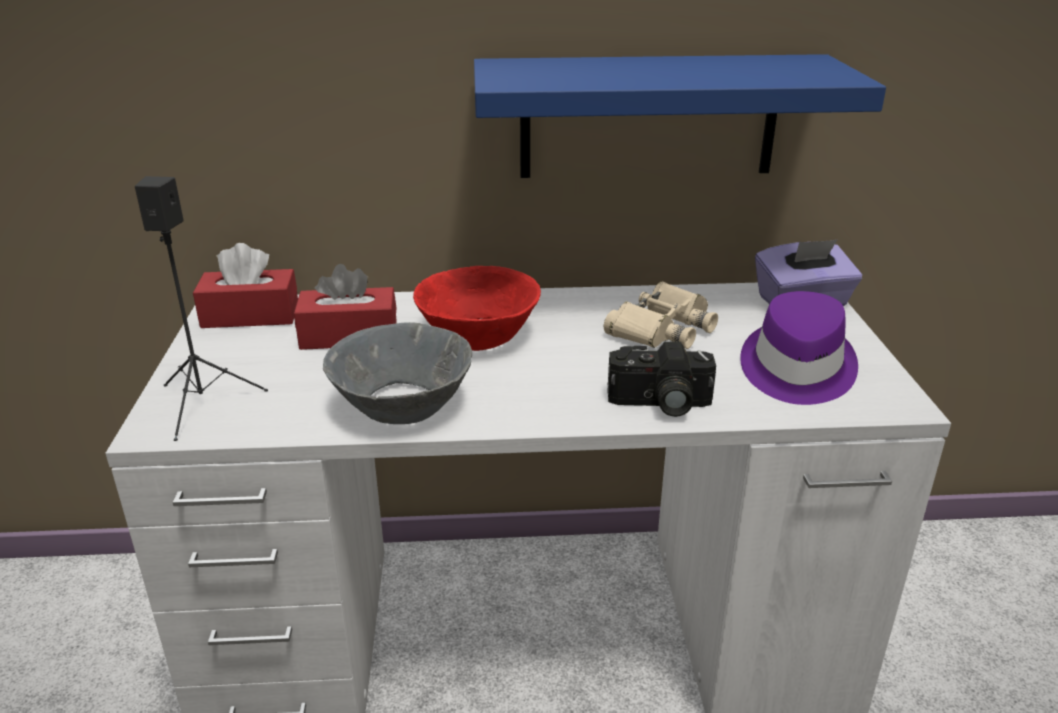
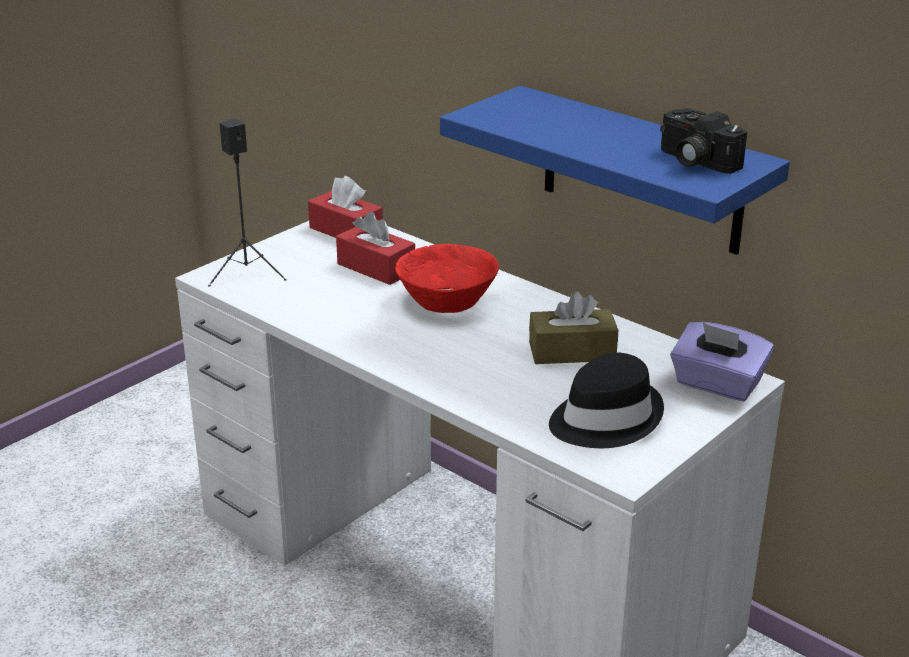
camera: 45 degrees right, 0 degrees up
grey bowl [323,322,472,424] -> none
beige binoculars [604,281,718,349] -> brown tissue box [529,291,618,364]
camera [607,341,716,417] -> camera moved to [660,108,747,174]
purple hat [740,291,858,405] -> black hat [549,352,664,448]

